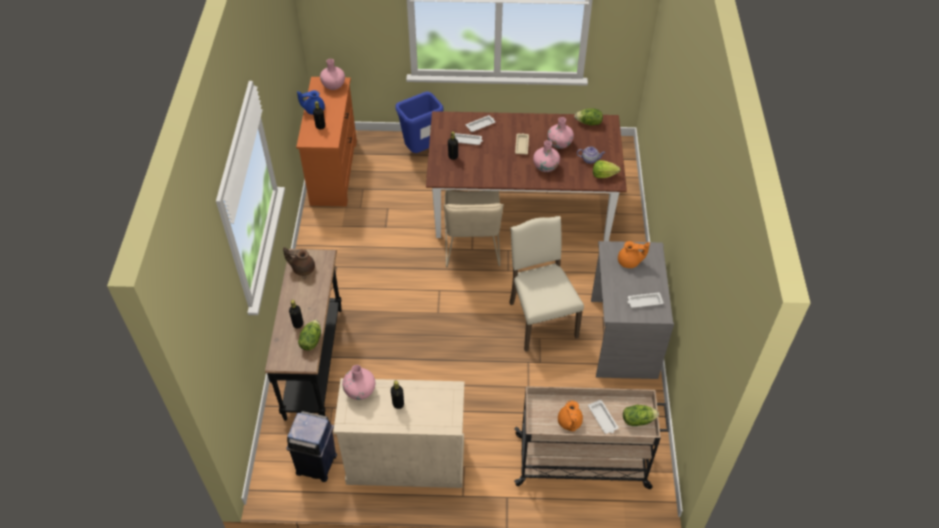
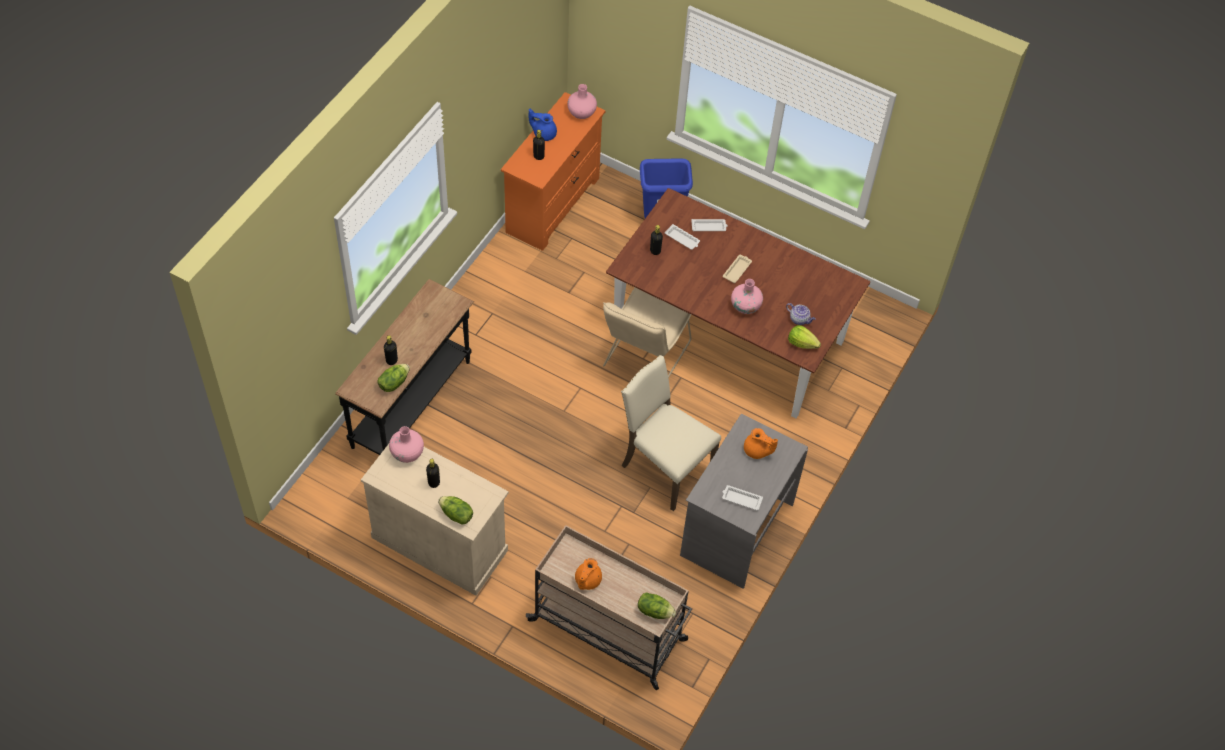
camera: 25 degrees right, 5 degrees up
brown teapot [283,247,315,276] -> none
blue trash can [286,411,337,482] -> none
beige chair [509,216,584,352] -> beige chair turned 60 degrees counterclockwise [621,355,721,511]
pink vase [547,117,574,149] -> none
lettuce [574,109,603,125] -> lettuce moved to [438,496,473,525]
white tray [588,400,619,434] -> none

